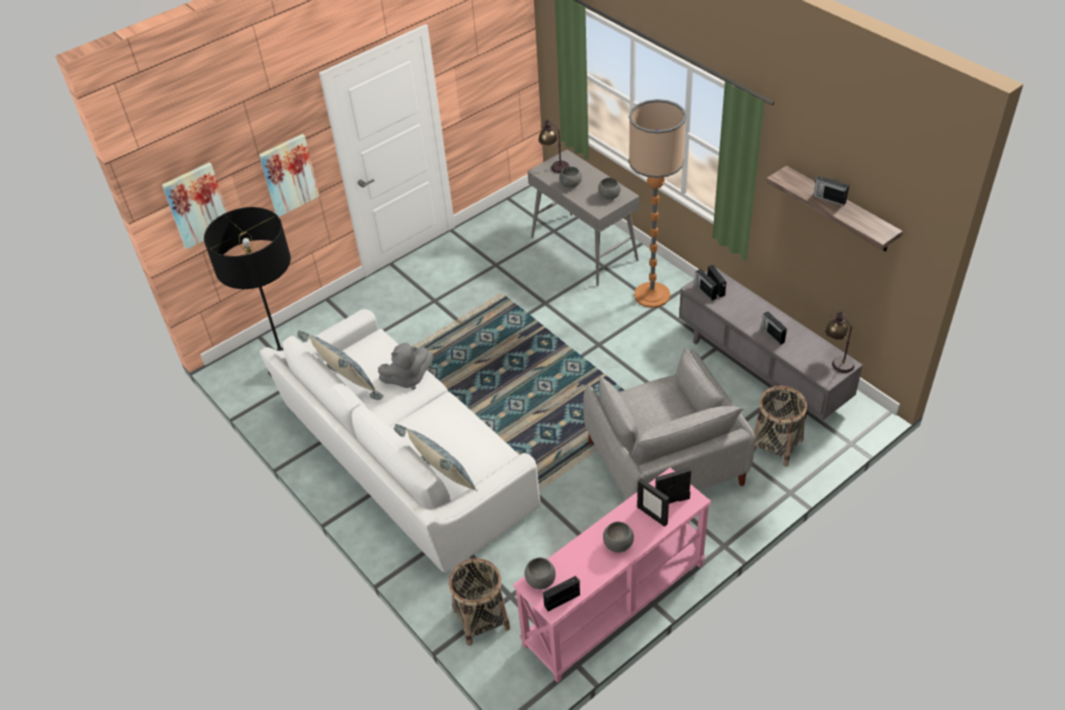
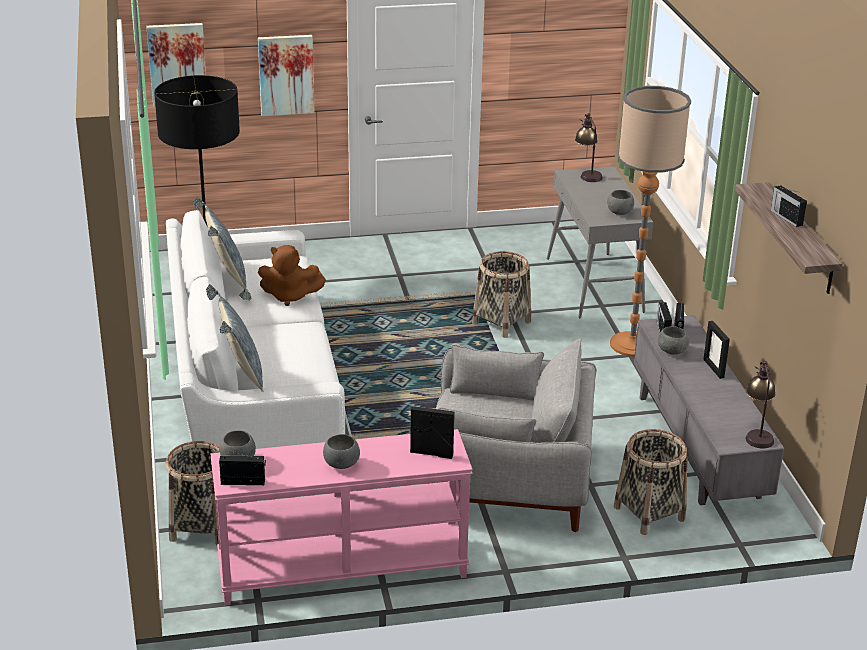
camera: 25 degrees right, 15 degrees down
grey plush toy [378,343,433,390] -> brown plush toy [258,245,326,306]
grey bowl [559,167,582,188] -> grey bowl moved to [658,326,689,355]
grey armchair [583,347,755,499] -> grey armchair turned 90 degrees counterclockwise [426,337,597,532]
picture frame [637,478,669,527] -> picture frame moved to [703,321,730,379]
radio [761,312,787,345] -> none
none -> basket [472,251,531,338]

